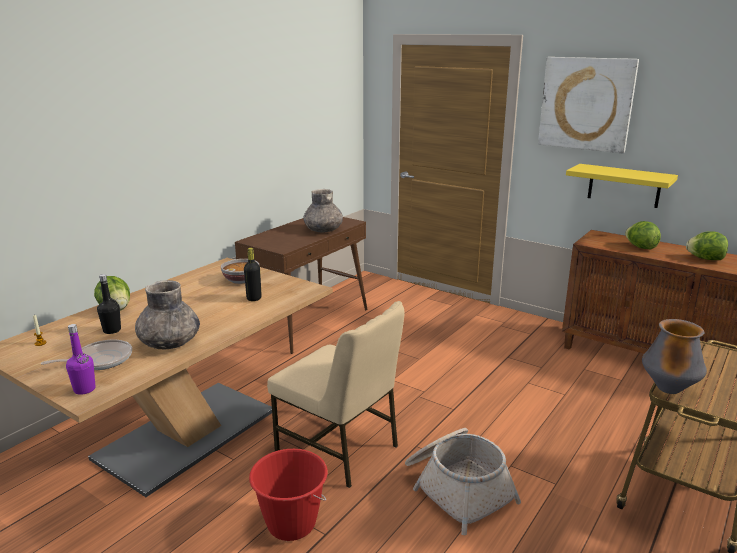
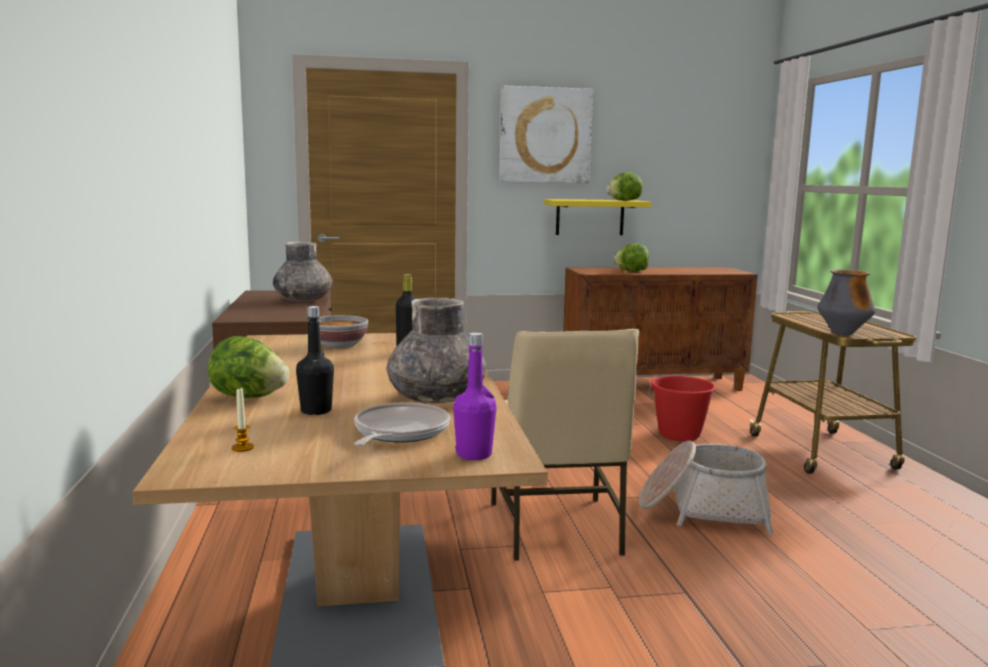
camera: 45 degrees left, 10 degrees down
red bucket [249,449,328,541] -> red bucket moved to [649,376,716,441]
beige chair [267,301,404,488] -> beige chair turned 90 degrees clockwise [491,329,639,561]
lettuce [686,231,728,260] -> lettuce moved to [606,172,643,201]

